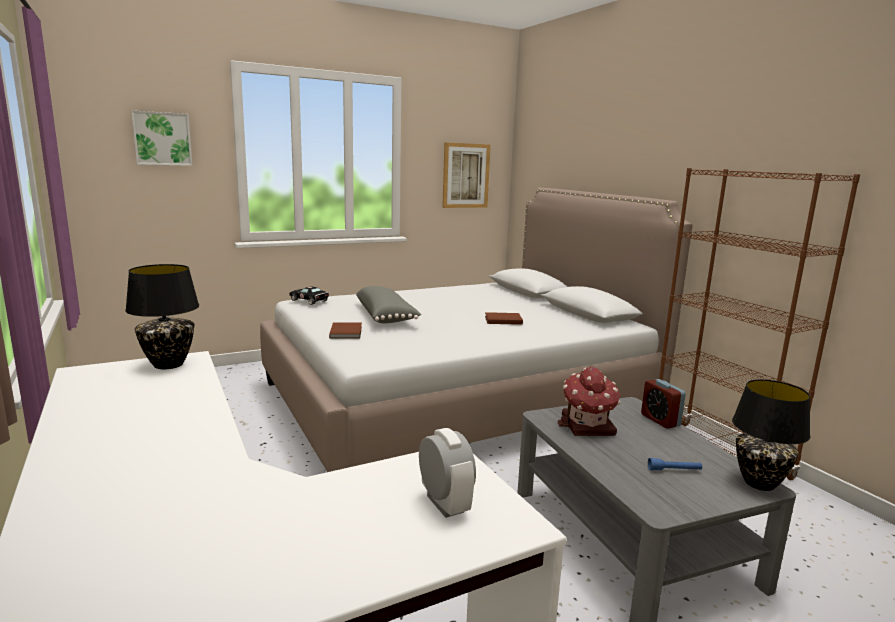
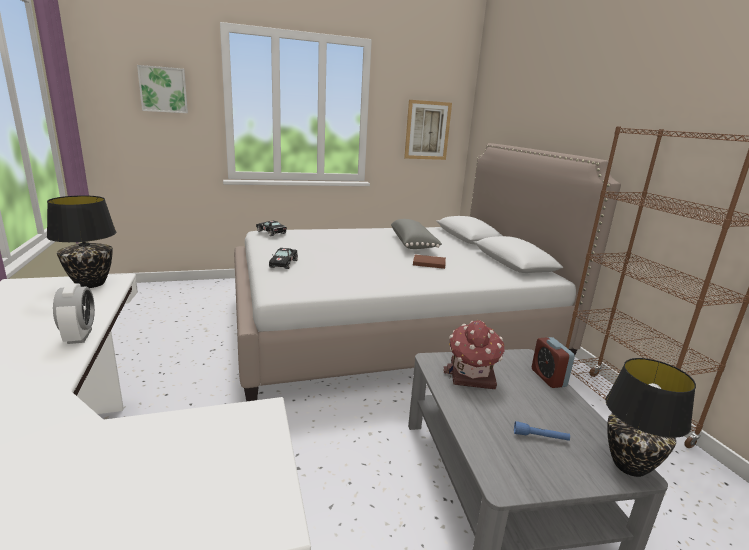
camera: 10 degrees right, 5 degrees up
brown book [329,322,362,339] -> black toy car [269,248,298,269]
grey pillow [356,286,421,323] -> grey pillow moved to [391,219,442,249]
alarm clock [419,428,476,518] -> alarm clock moved to [53,284,95,344]

